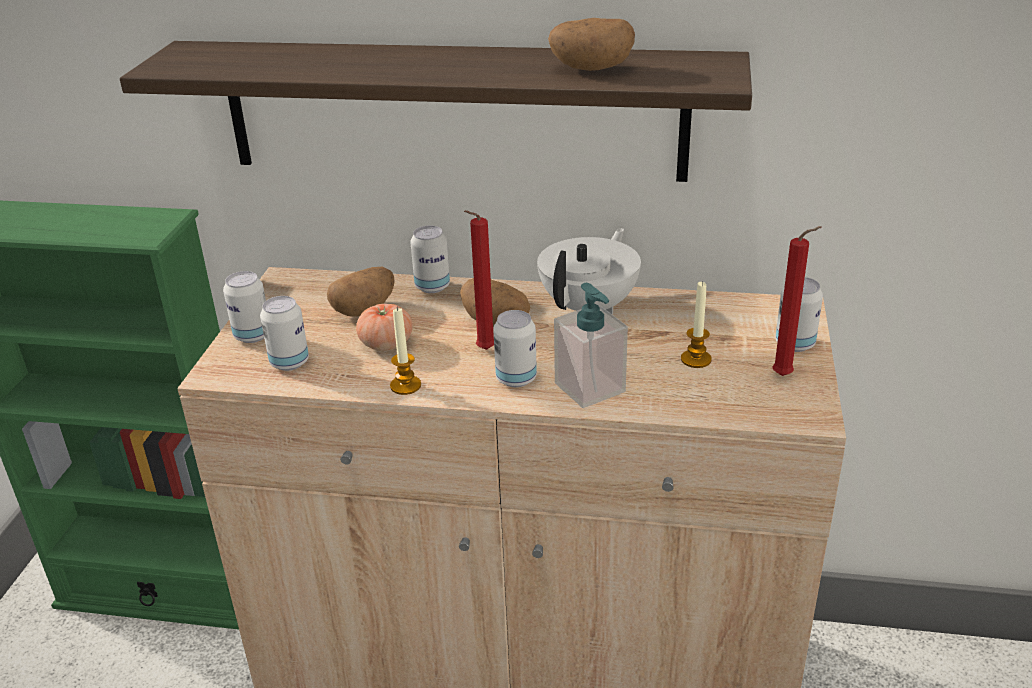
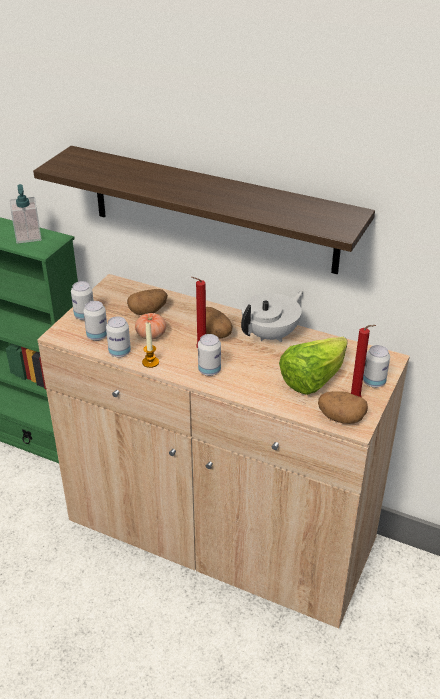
camera: 15 degrees right, 5 degrees up
can [410,225,450,293] -> can moved to [106,316,131,358]
potato [548,18,635,71] -> potato moved to [318,391,368,424]
soap dispenser [554,283,628,408] -> soap dispenser moved to [10,184,42,244]
candle [681,281,712,368] -> lettuce [279,337,348,395]

